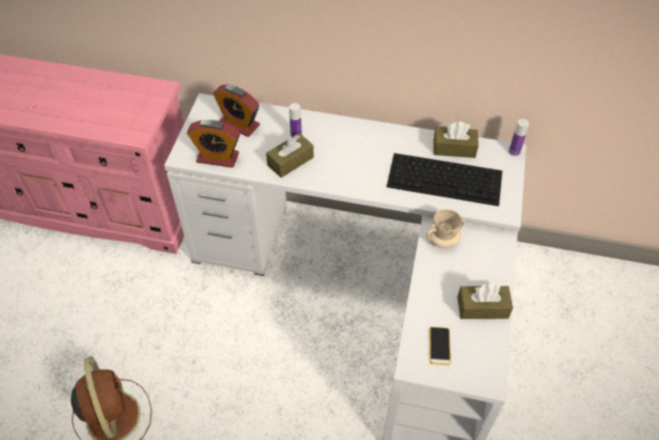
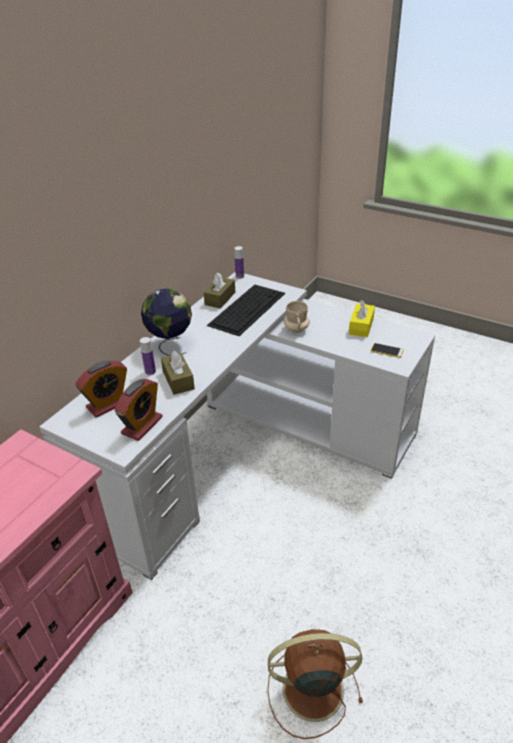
camera: 70 degrees left, 15 degrees down
brown tissue box [457,283,513,319] -> yellow tissue box [349,300,375,337]
none -> globe [141,288,192,356]

